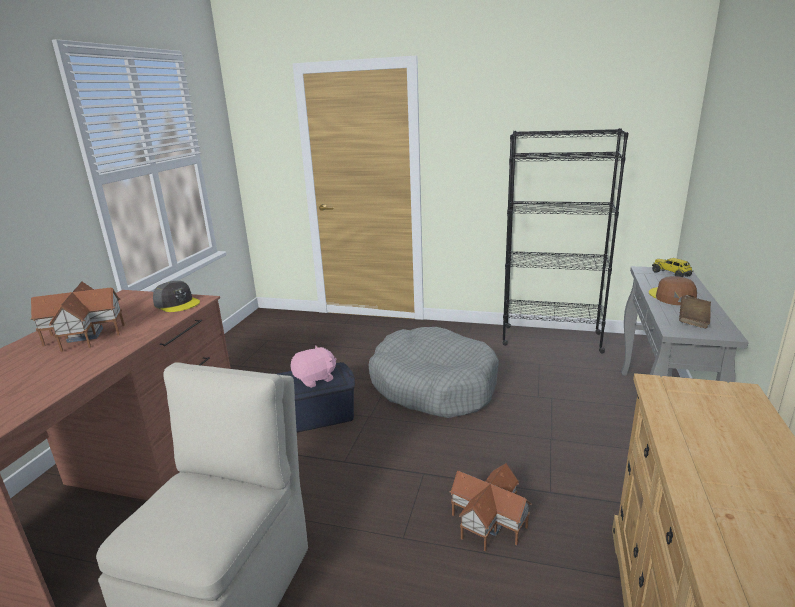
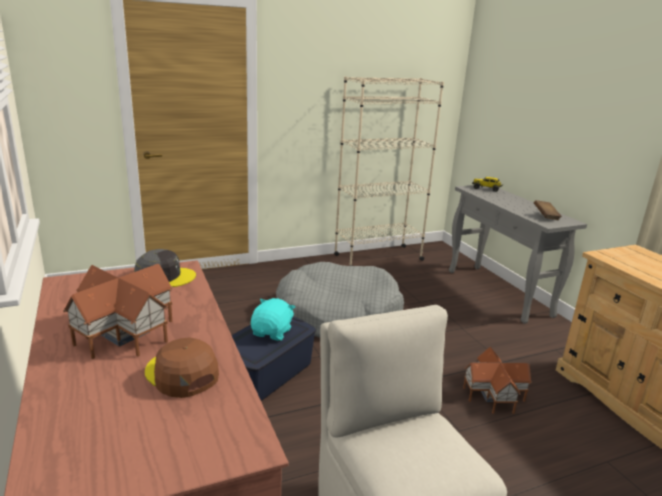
camera: 40 degrees left, 0 degrees up
pink plush toy [291,346,336,388] -> turquoise plush toy [251,298,295,341]
black bookcase [502,128,629,353] -> beige bookcase [334,76,444,266]
brown cap [649,276,697,305] -> brown cap moved to [145,337,219,398]

